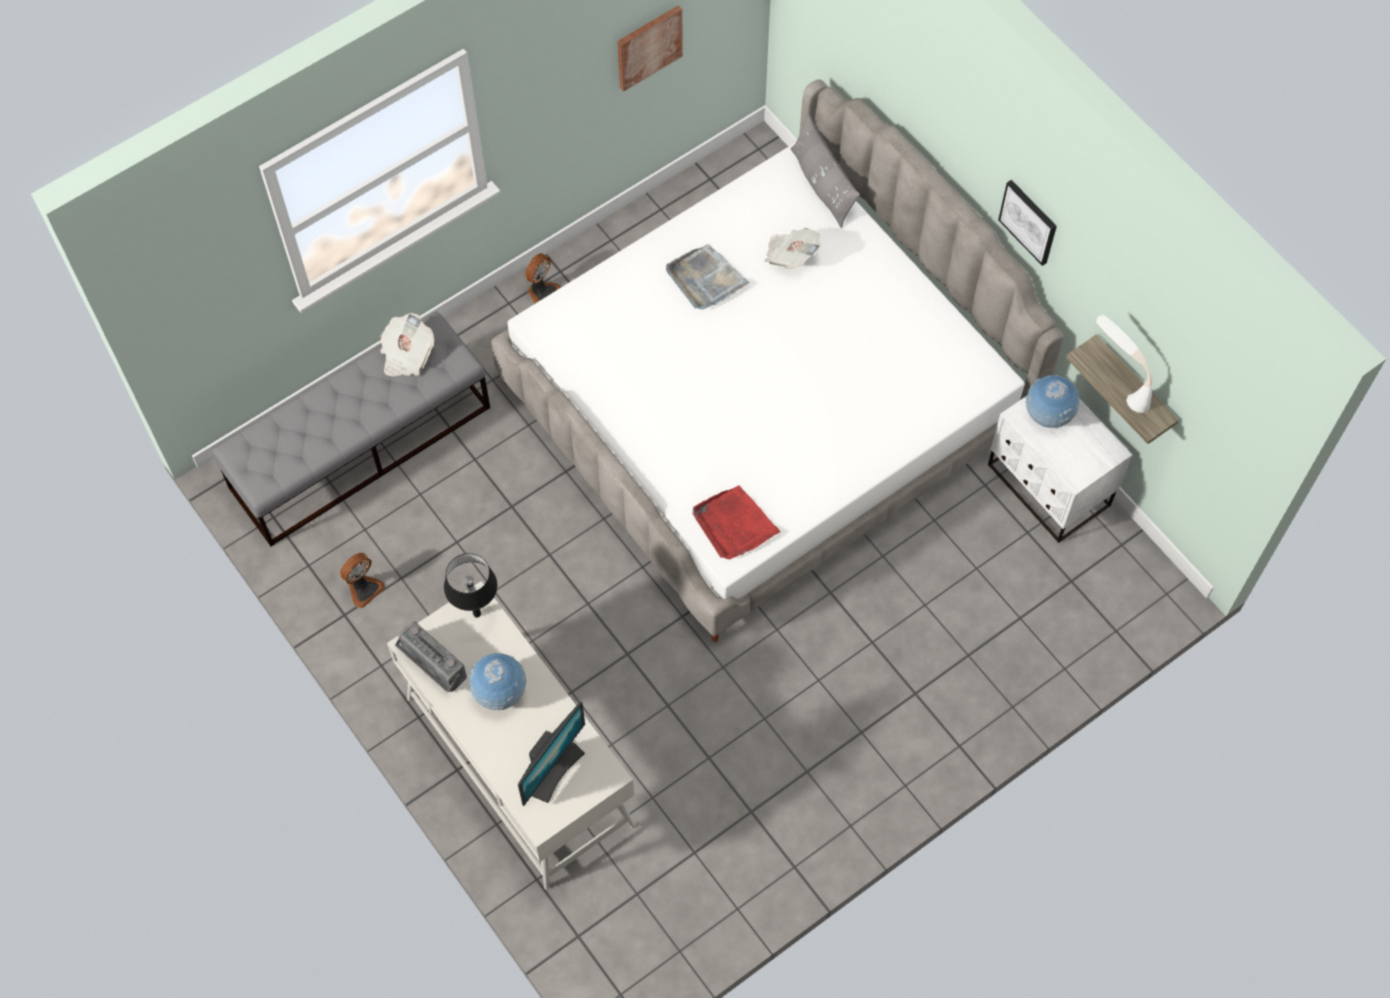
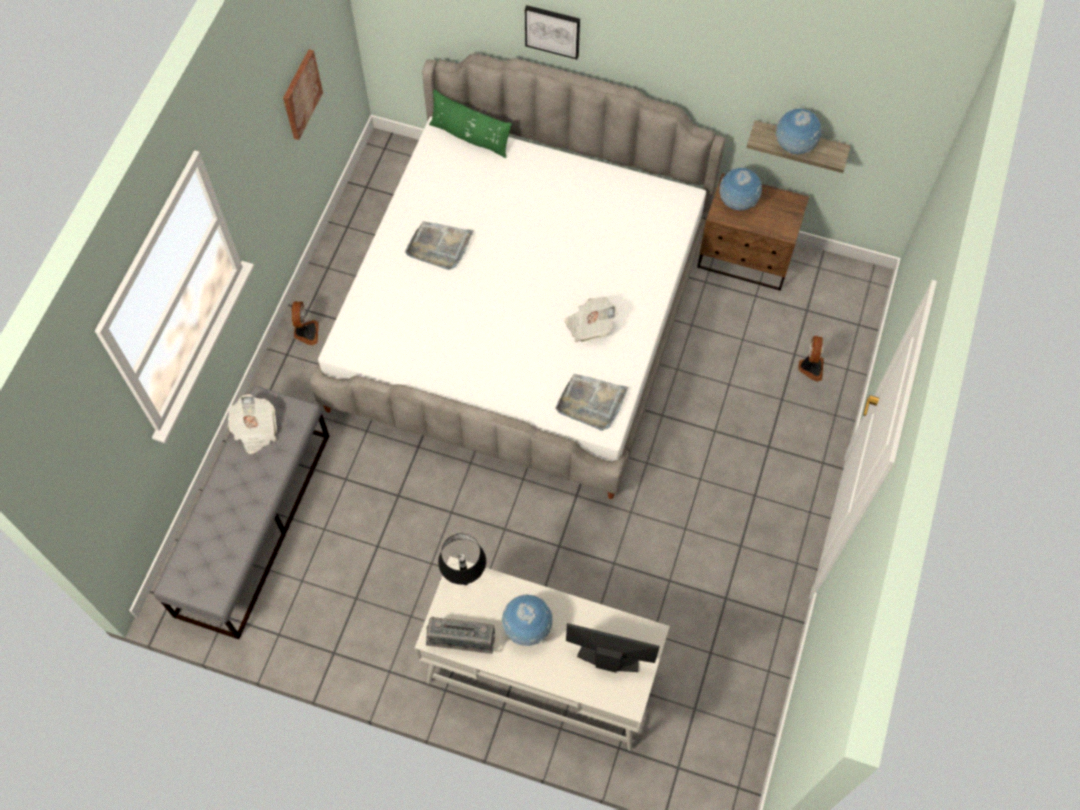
camera: 35 degrees left, 0 degrees up
fan [340,553,385,608] -> fan moved to [798,336,824,381]
monitor [518,702,585,806] -> monitor turned 75 degrees counterclockwise [566,623,660,673]
red tray [693,485,781,559] -> grey tray [556,374,629,431]
newspaper [765,228,821,269] -> newspaper moved to [565,297,618,343]
grey pillow [790,114,860,228] -> green pillow [429,89,512,158]
white nightstand [988,375,1132,543] -> brown nightstand [697,173,809,291]
picture [998,180,1057,266] -> picture moved to [525,5,580,59]
white table lamp [1096,315,1152,413] -> globe [775,109,822,154]

